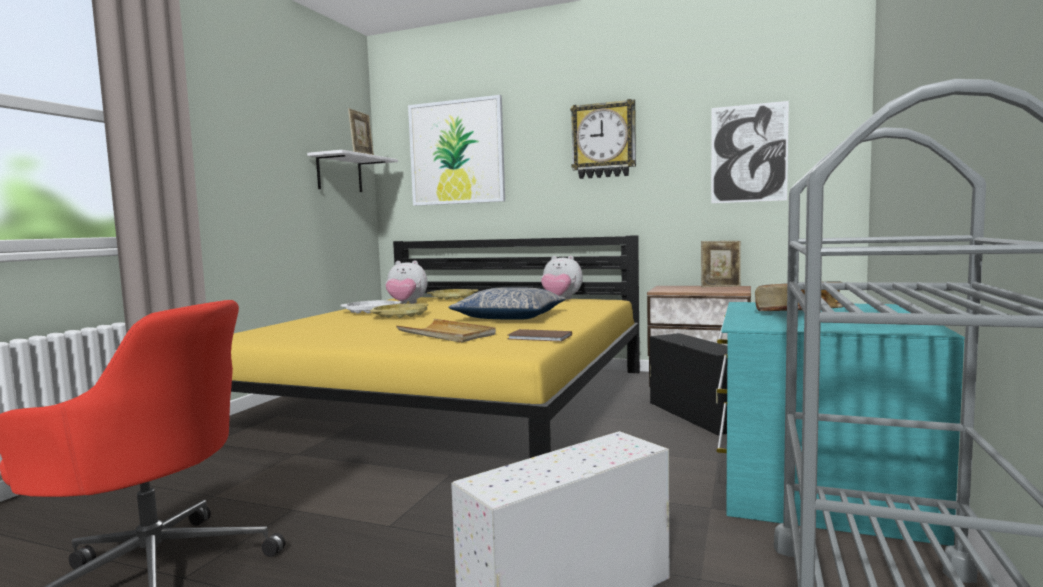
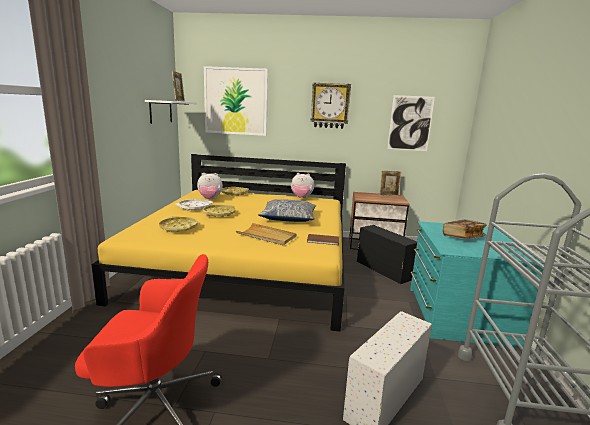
camera: 15 degrees left, 10 degrees up
none -> yellow tray [159,216,198,232]

